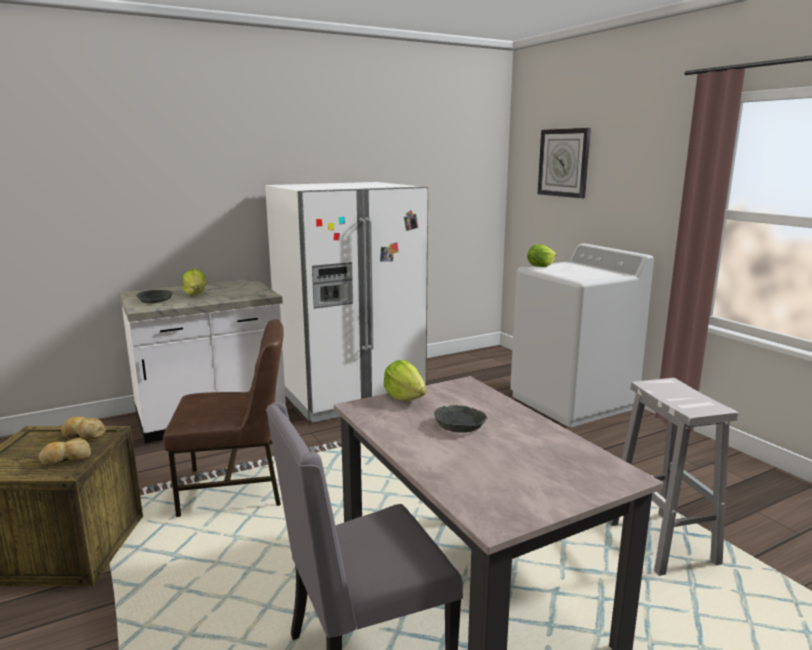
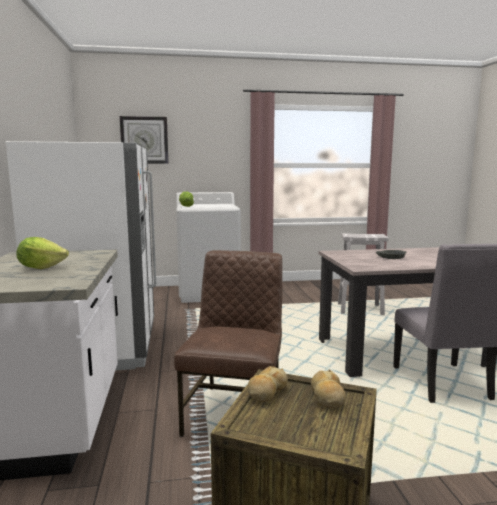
camera: 70 degrees left, 5 degrees down
grey bowl [136,290,173,303] -> none
lettuce [384,360,427,401] -> none

